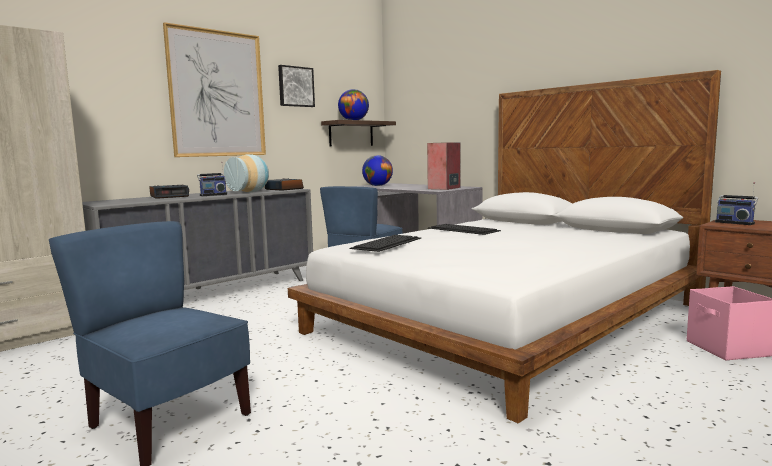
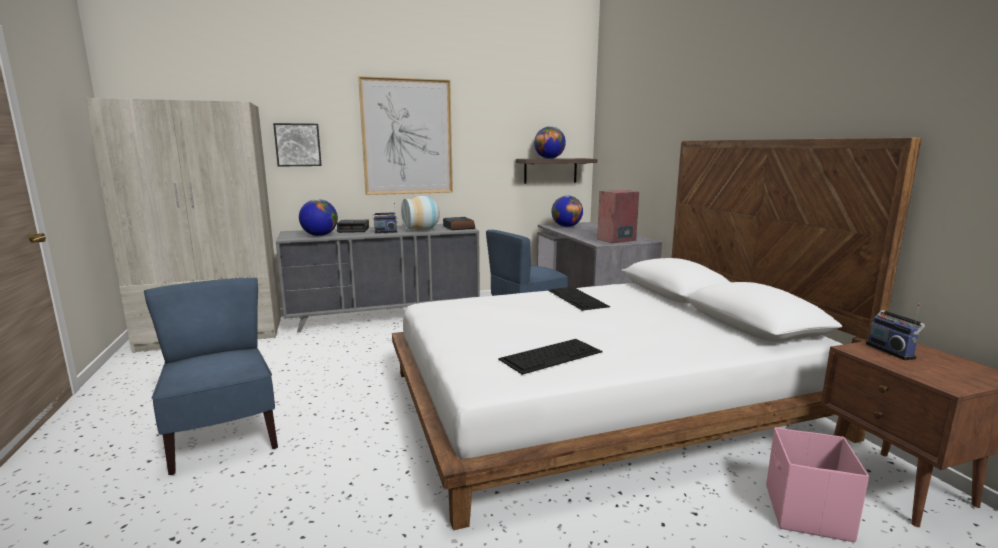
camera: 25 degrees right, 5 degrees up
picture [278,65,315,107] -> picture moved to [273,123,322,167]
keyboard [350,235,421,252] -> keyboard moved to [498,339,603,375]
none -> globe [299,199,338,236]

